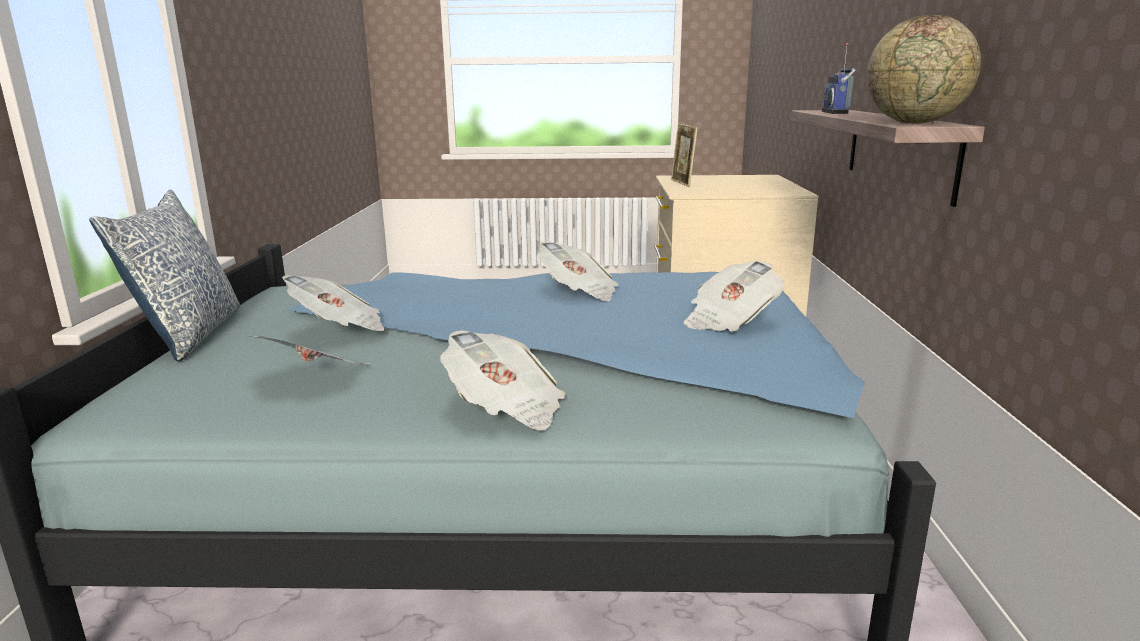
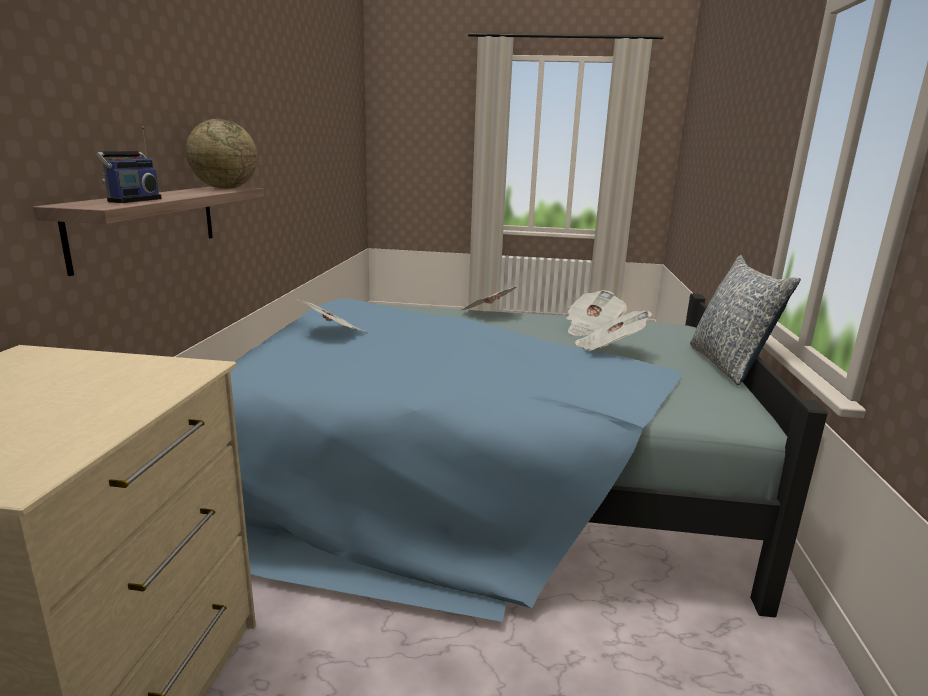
camera: 175 degrees left, 0 degrees up
newspaper [537,241,618,301] -> none
picture frame [671,123,698,187] -> none

